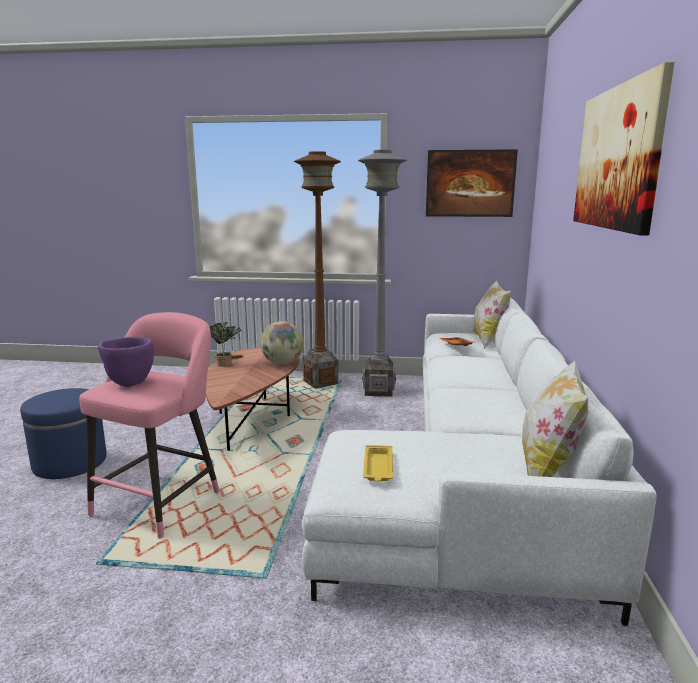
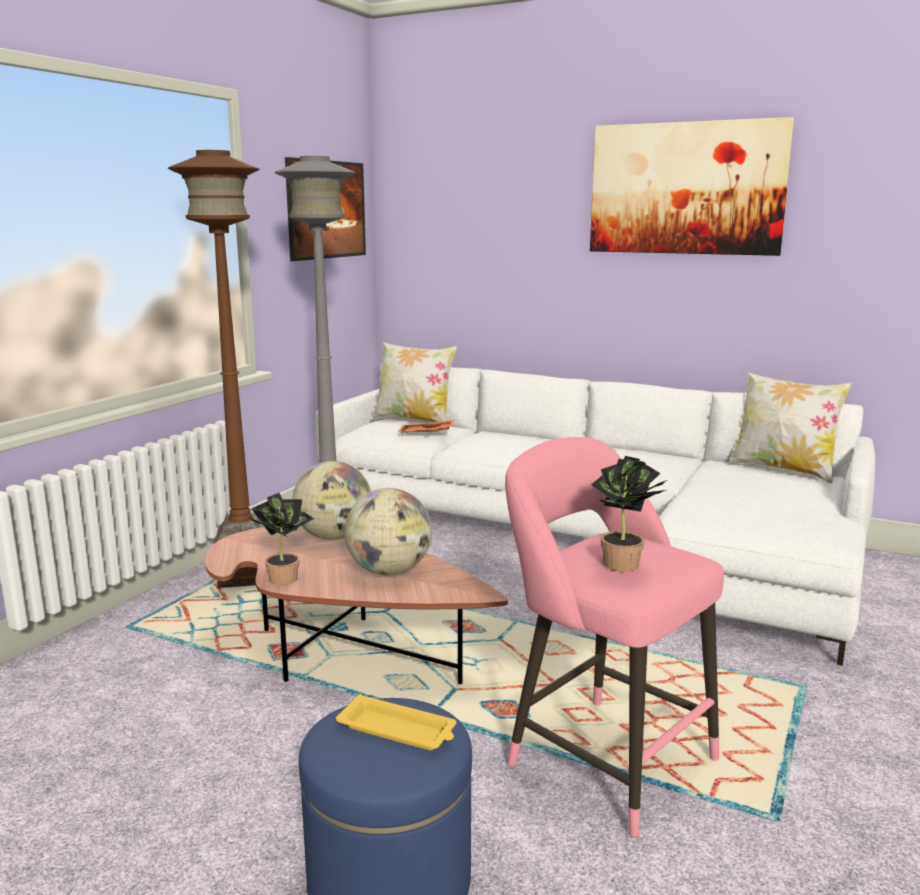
camera: 70 degrees left, 0 degrees up
purple bowl [98,337,154,387] -> potted plant [591,456,667,571]
yellow tray [363,445,393,481] -> yellow tray moved to [336,694,456,750]
none -> globe [345,488,432,575]

